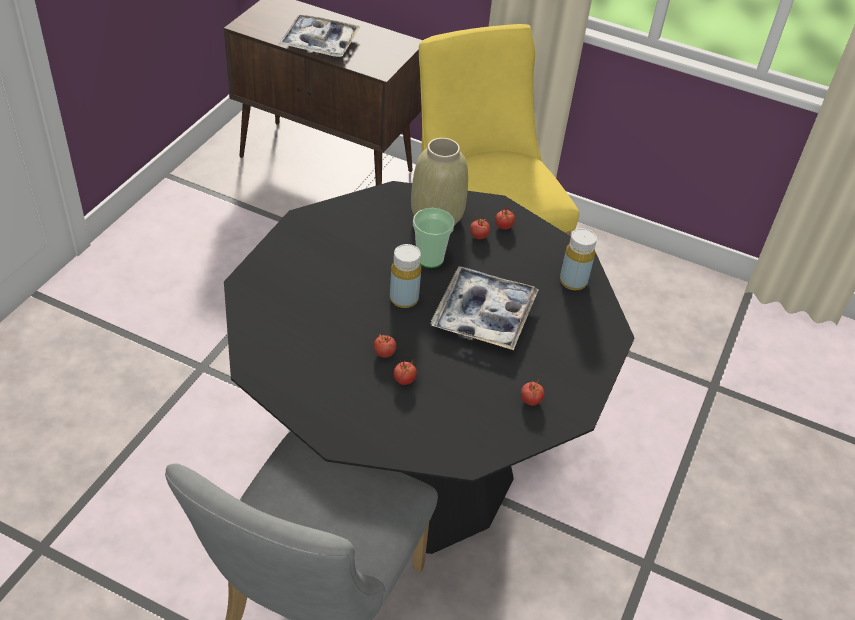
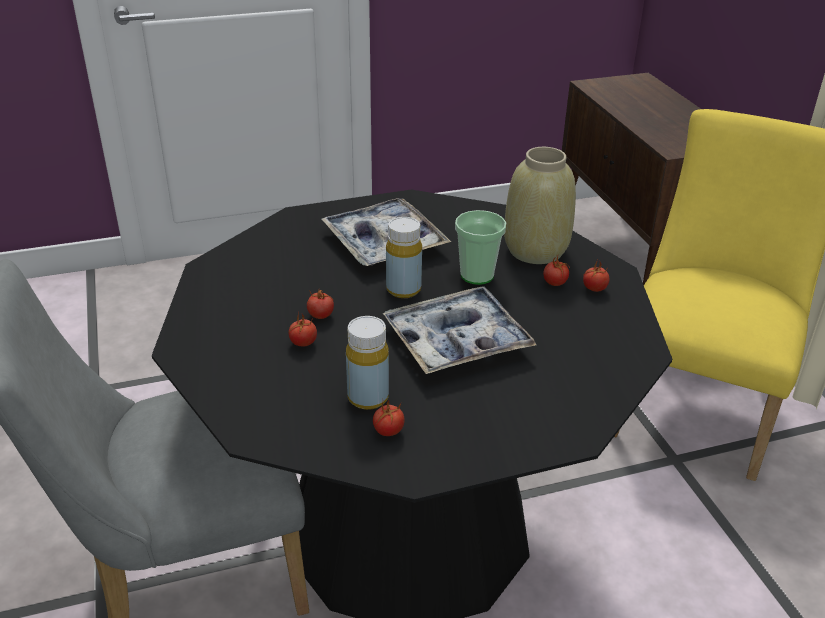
camera: 50 degrees right, 10 degrees down
tray [279,14,361,57] -> tray moved to [321,198,451,266]
yellow bottle [560,228,597,290] -> yellow bottle moved to [346,316,389,410]

